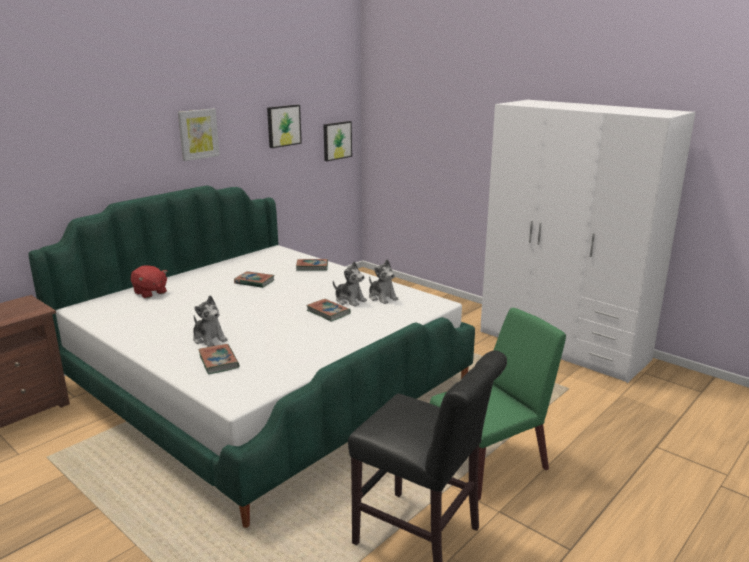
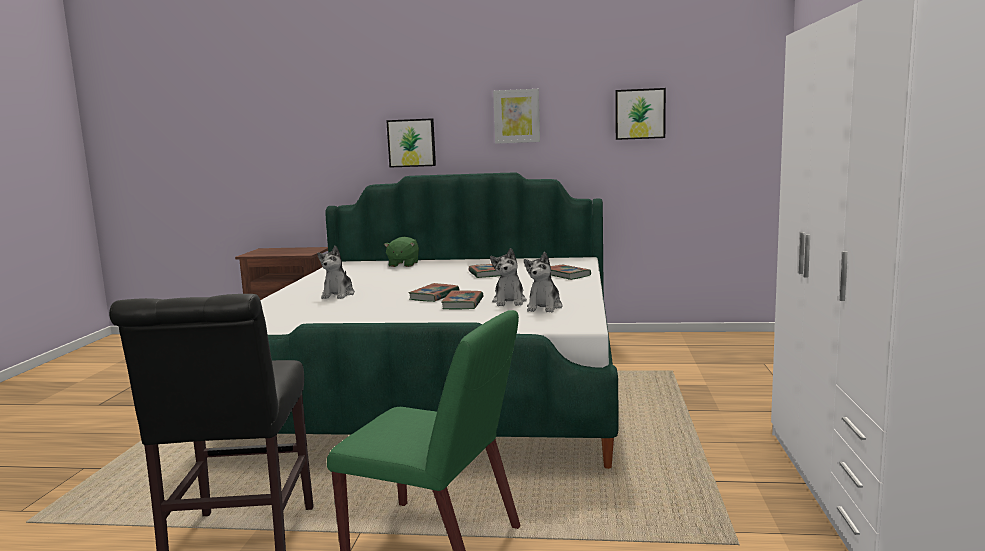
camera: 55 degrees right, 10 degrees down
red plush toy [131,265,167,298] -> green plush toy [384,237,419,267]
book [198,344,240,374] -> book moved to [408,283,460,302]
picture [323,121,352,161] -> picture moved to [386,118,436,168]

